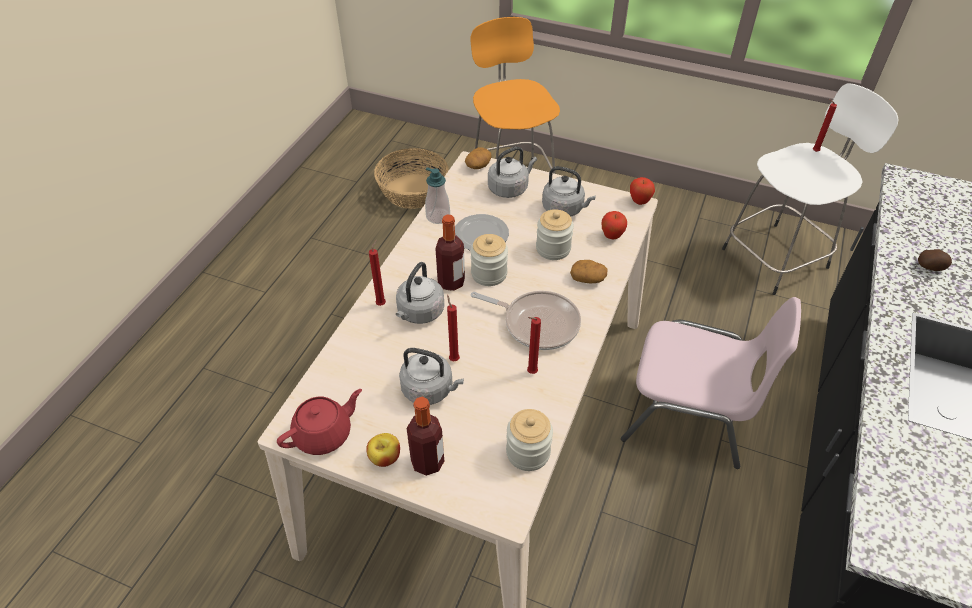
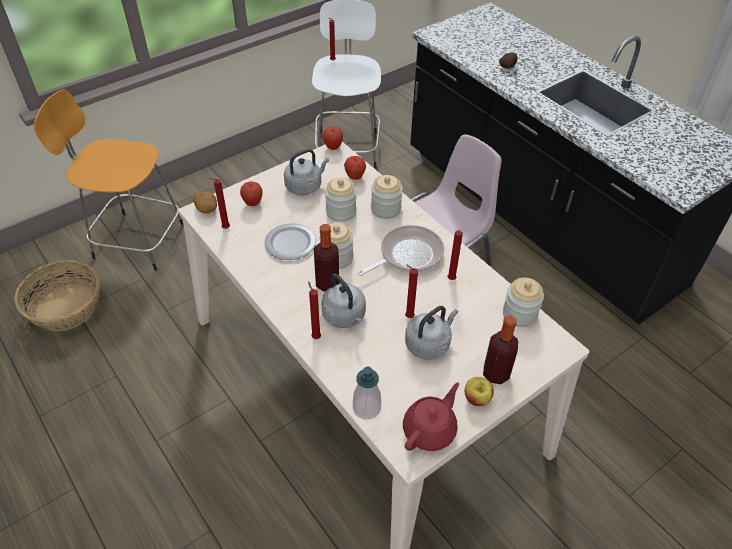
camera: 60 degrees left, 0 degrees up
red teapot [277,389,362,455] -> red teapot turned 45 degrees clockwise [403,382,459,451]
soap dispenser [425,167,450,224] -> soap dispenser moved to [353,367,381,420]
grey kettle [488,146,537,198] -> apple [240,182,263,206]
potato [570,260,608,283] -> jar [371,175,403,219]
none -> red candle [209,178,230,229]

